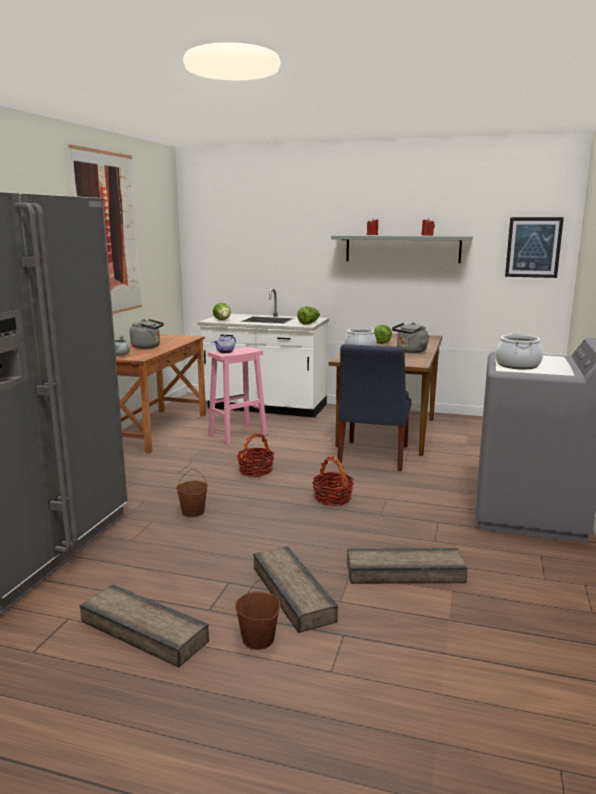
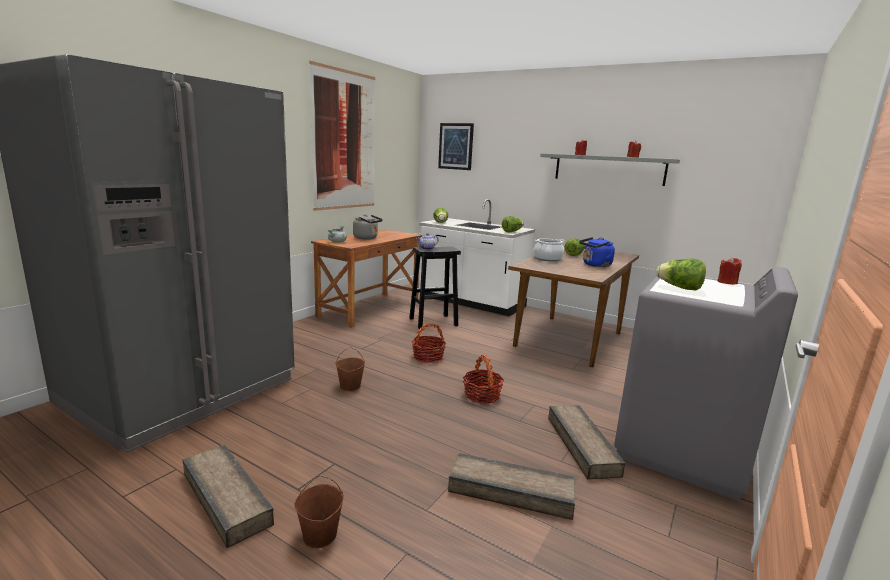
camera: 15 degrees right, 0 degrees up
pink stool [208,347,267,444] -> black stool [409,246,461,329]
crate [253,546,338,633] -> crate moved to [548,405,626,479]
blue chair [337,344,411,471] -> none
grey kettle [392,322,429,353] -> blue kettle [580,237,615,267]
cooking pot [495,333,543,370] -> lettuce [656,258,706,290]
picture [505,217,564,278] -> picture moved to [438,123,474,170]
none -> red candle [718,257,742,285]

